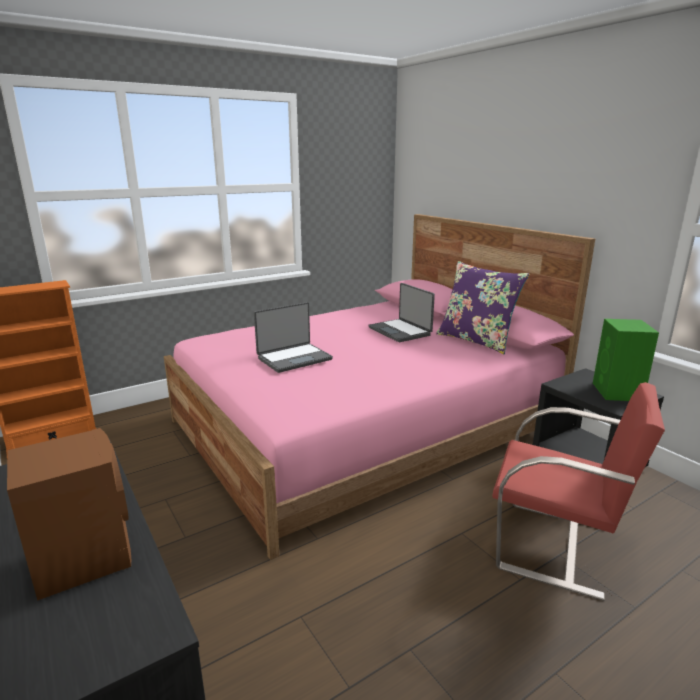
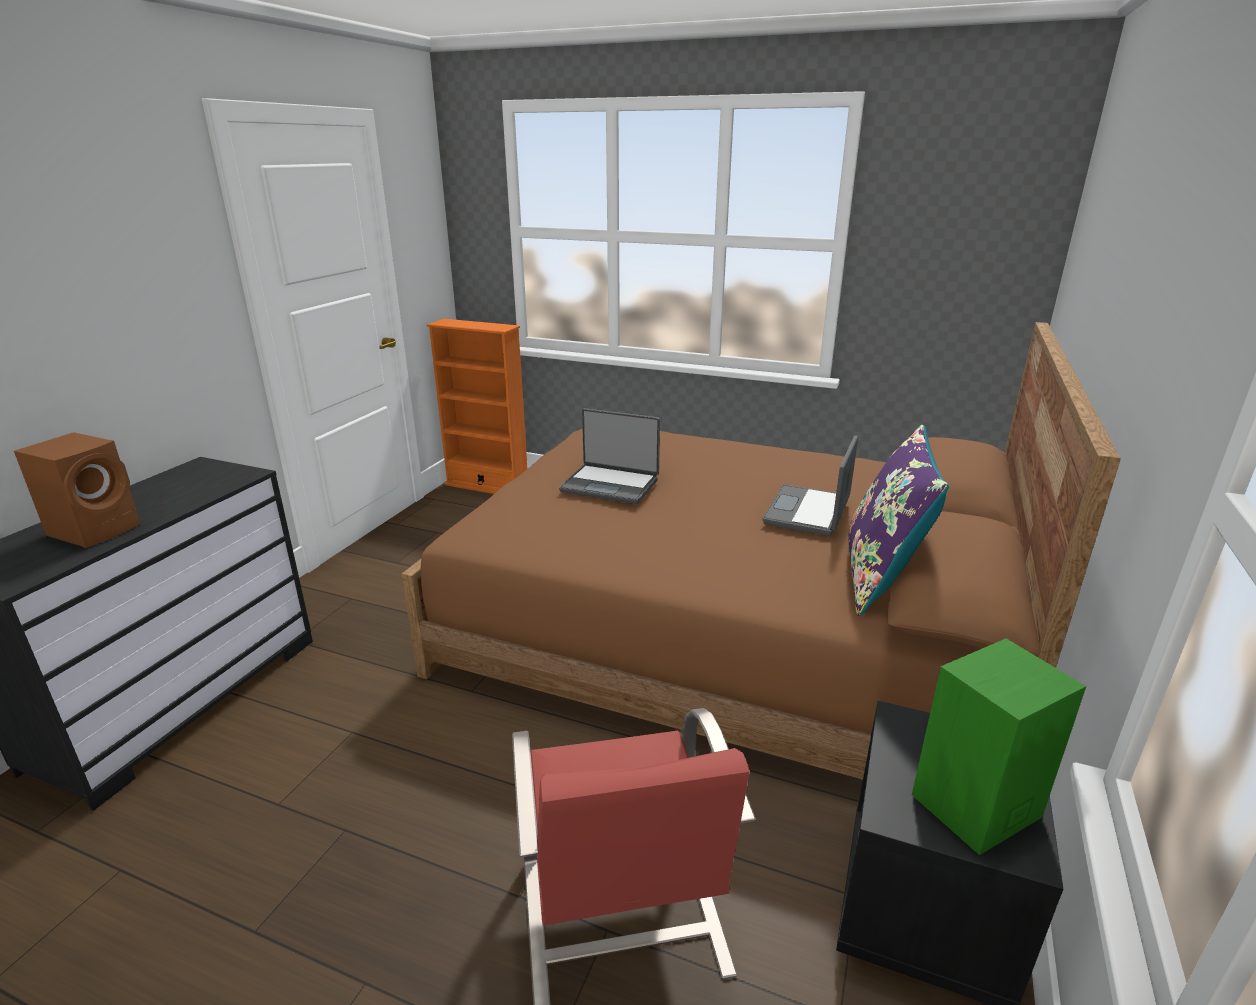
camera: 55 degrees right, 5 degrees up
pink bed [164,214,595,560] -> brown bed [402,322,1121,779]

